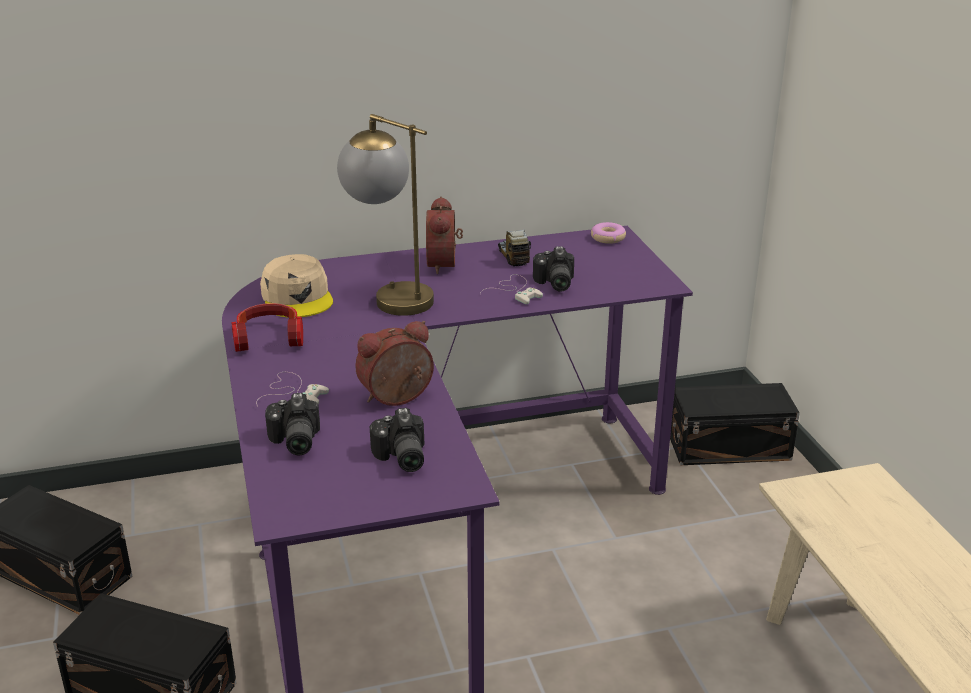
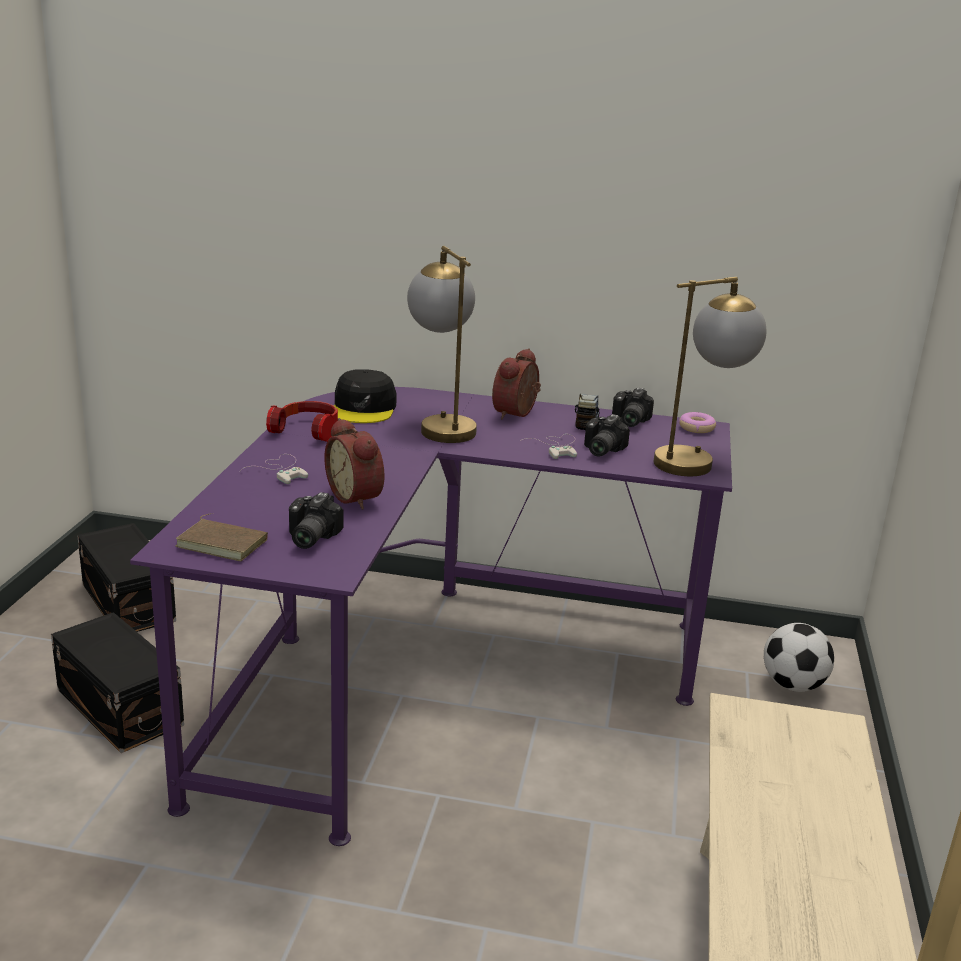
camera: 25 degrees right, 5 degrees down
beige cap [260,254,333,317] -> black cap [334,369,397,423]
camera [265,393,320,455] -> camera moved to [612,388,654,427]
alarm clock [355,321,434,406] -> alarm clock turned 120 degrees counterclockwise [324,418,384,510]
black storage box [670,383,800,465] -> football [764,623,834,692]
none -> brown book [176,513,268,561]
none -> table lamp [654,277,766,476]

